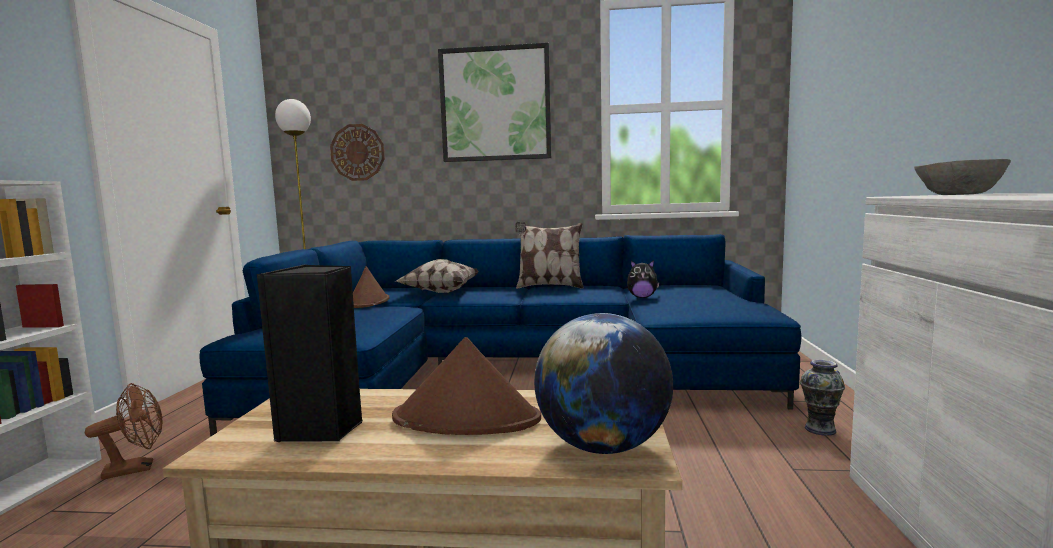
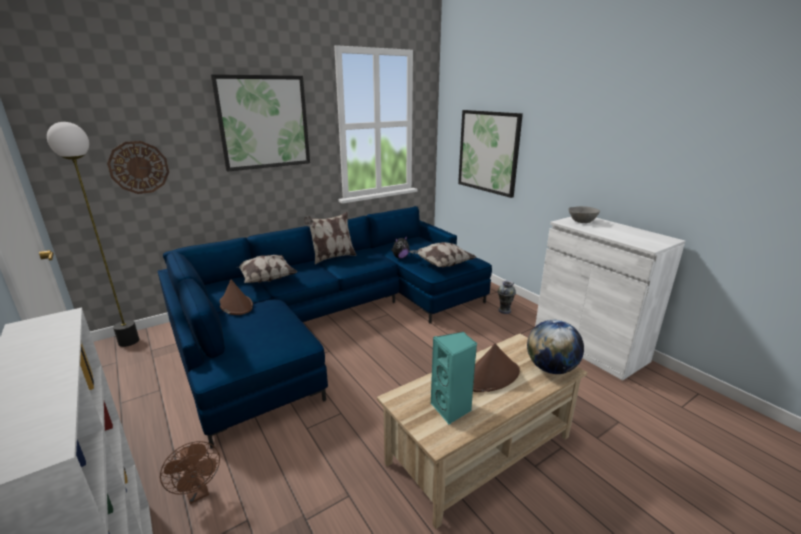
camera: 40 degrees left, 15 degrees up
brown fan [85,383,163,480] -> brown fan turned 120 degrees clockwise [160,441,220,504]
black speaker [257,265,363,442] -> turquoise speaker [431,332,477,425]
none -> pillow [409,242,476,267]
none -> picture [458,110,523,198]

